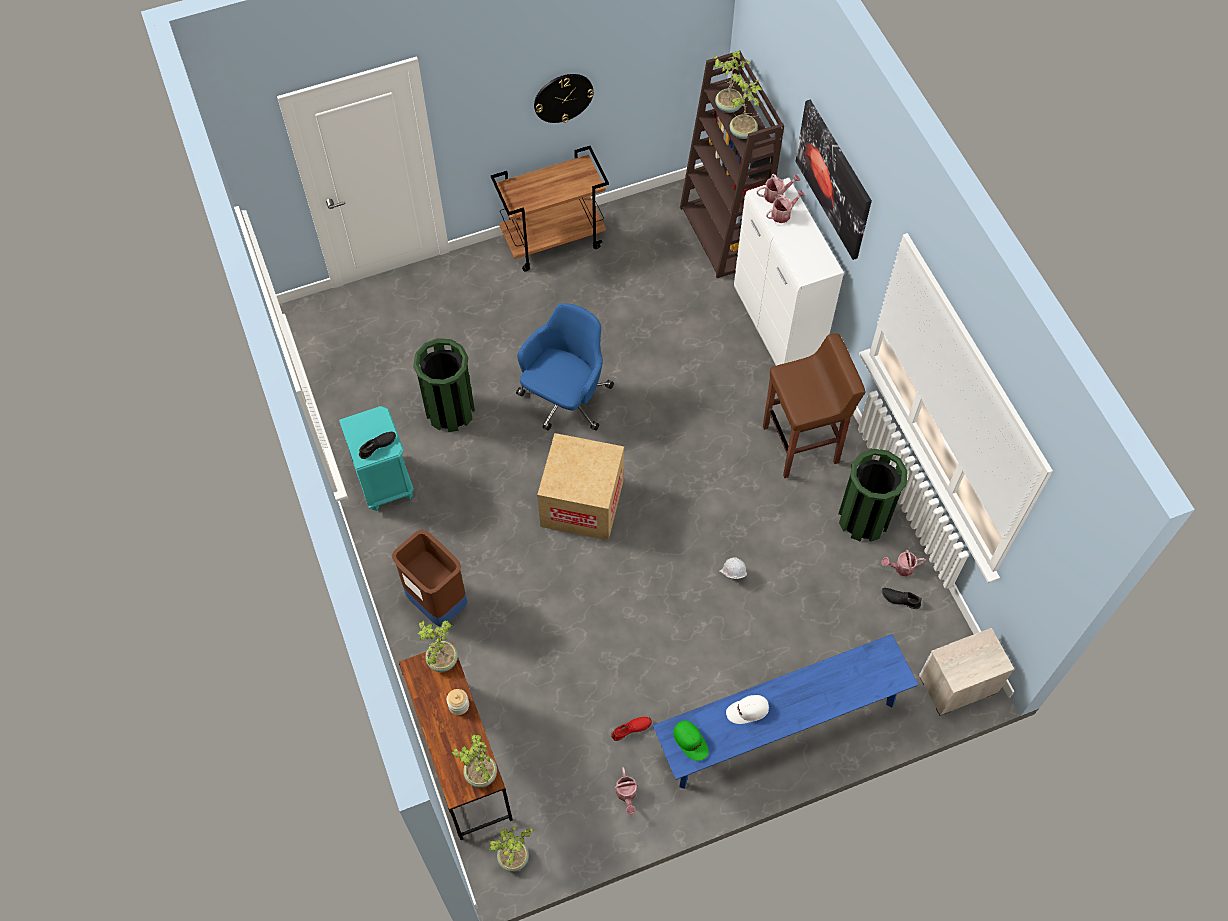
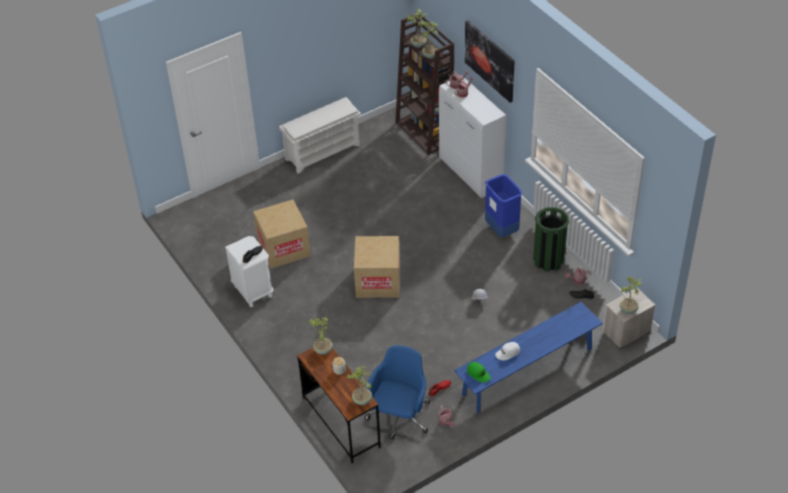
camera: 10 degrees left, 15 degrees down
turquoise nightstand [339,406,414,511] -> white nightstand [225,236,274,307]
brown trash can [391,530,468,627] -> none
green trash can [413,338,475,432] -> cardboard box [253,200,310,269]
potted plant [489,827,534,872] -> potted plant moved to [620,276,643,314]
brown cart [491,146,609,271] -> white shoe rack [279,97,361,173]
blue office chair [516,303,614,431] -> blue office chair moved to [365,345,430,439]
wall clock [534,74,594,123] -> none
brown stool [763,333,866,478] -> blue trash can [485,174,522,237]

